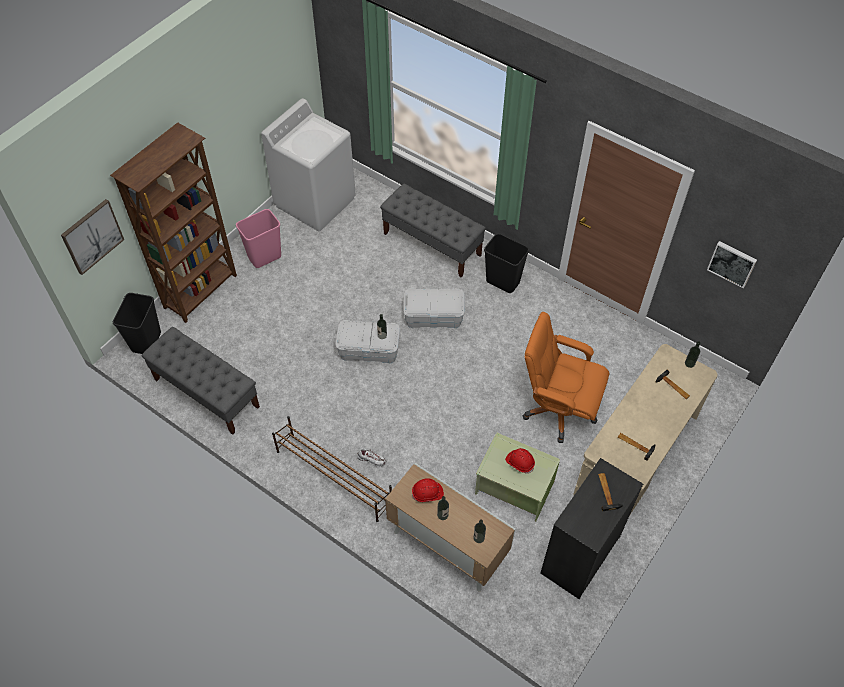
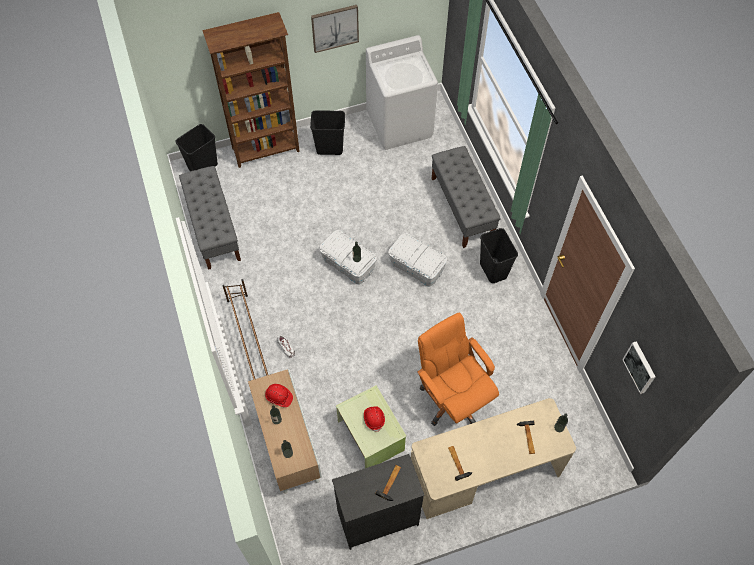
camera: 35 degrees right, 5 degrees up
picture [61,199,124,275] -> picture moved to [311,5,359,53]
pink trash can [236,209,281,268] -> black trash can [310,110,345,155]

